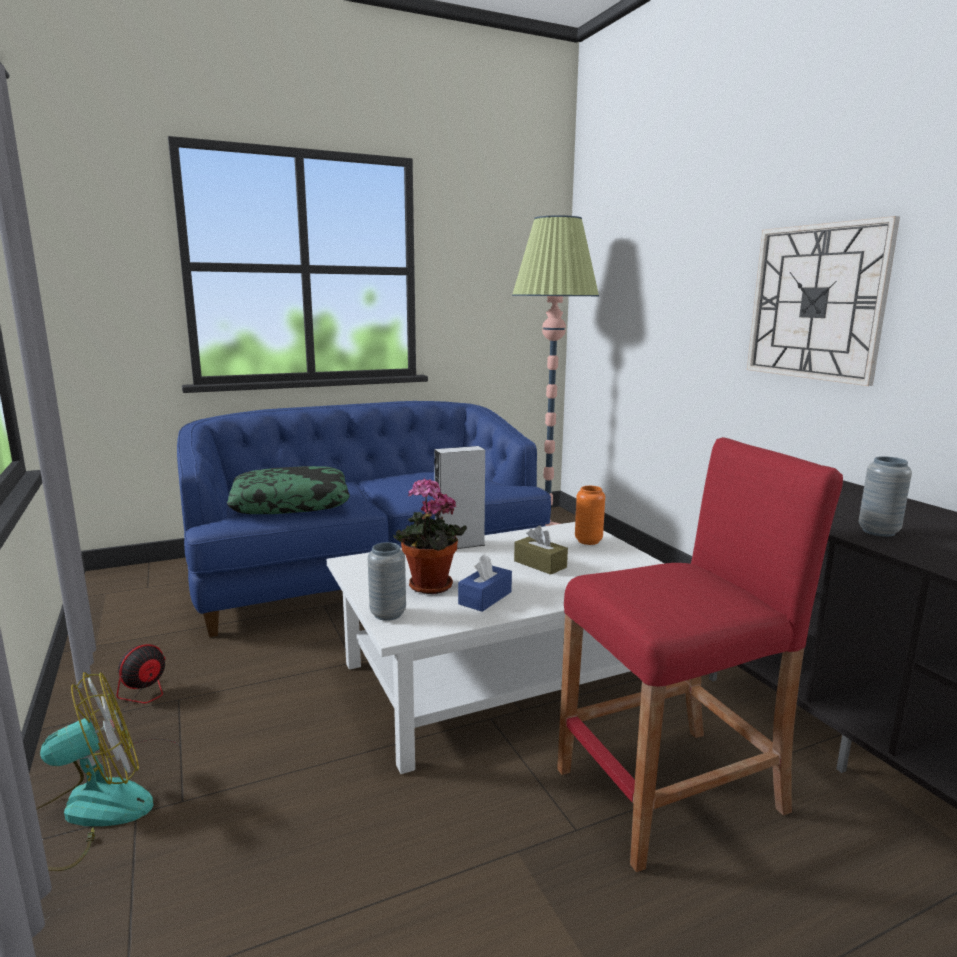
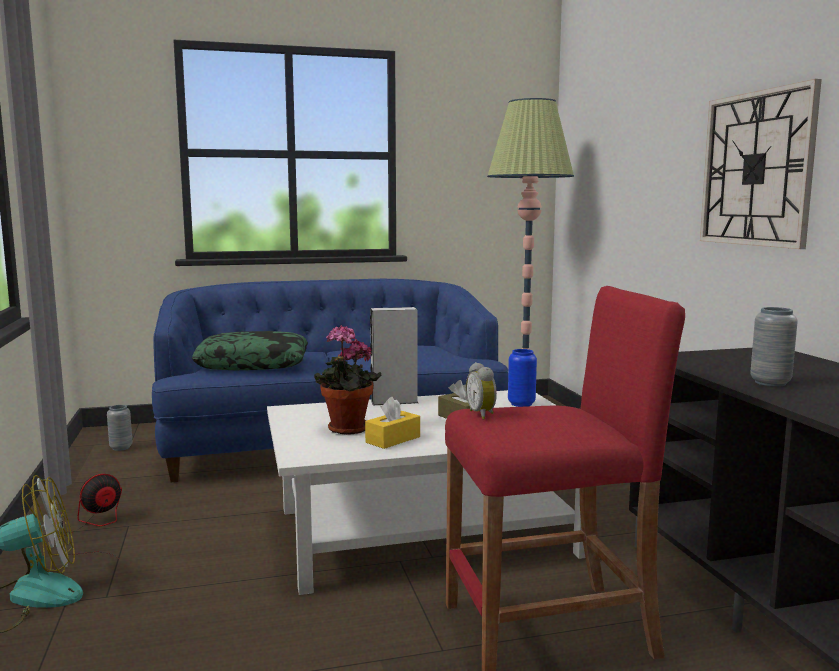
camera: 10 degrees right, 5 degrees down
grey vase [368,542,406,621] -> grey vase moved to [107,405,132,451]
blue tissue box [458,554,512,612] -> yellow tissue box [365,397,420,449]
orange vase [575,486,605,545] -> blue vase [508,349,537,407]
none -> alarm clock [466,362,497,420]

